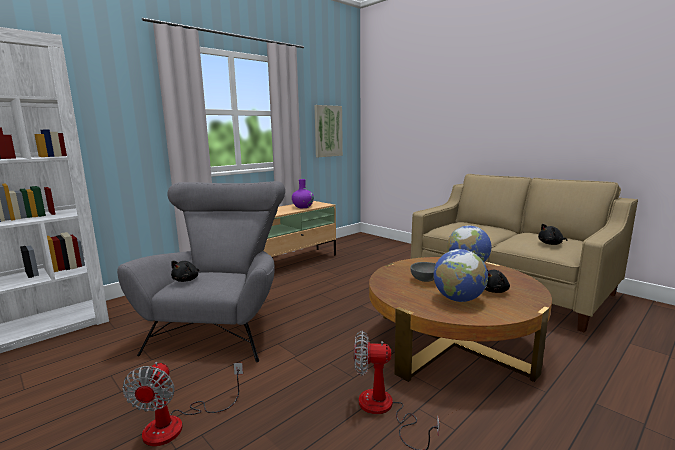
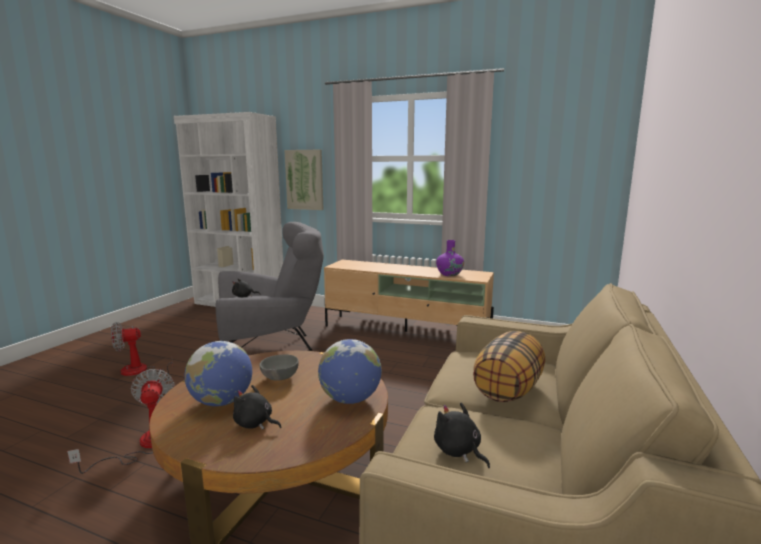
camera: 65 degrees right, 0 degrees up
picture [315,105,343,157] -> picture moved to [284,150,324,210]
none -> pillow [473,331,546,402]

